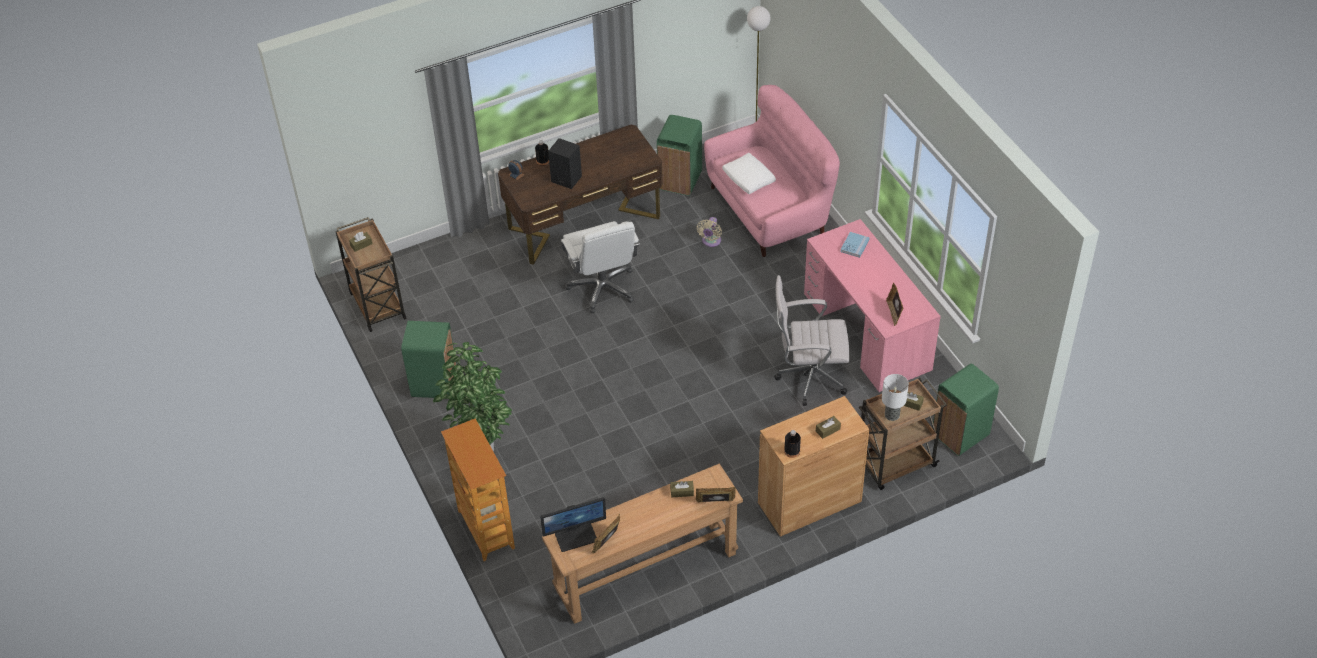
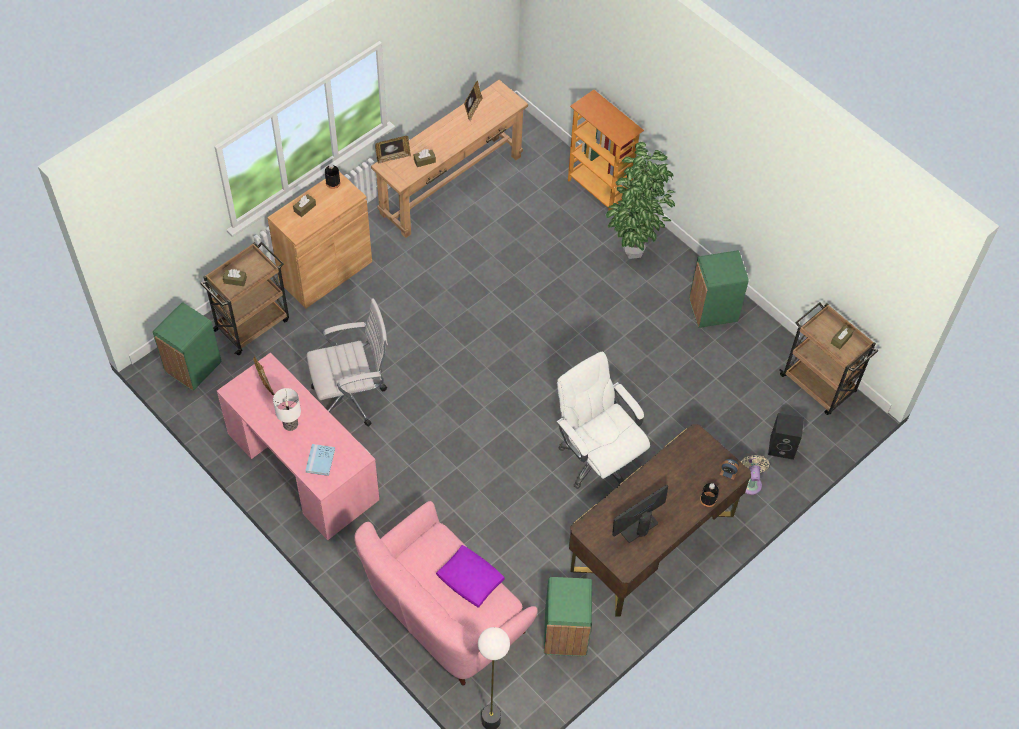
camera: 160 degrees right, 10 degrees up
monitor [540,497,606,552] -> monitor moved to [612,485,668,543]
black speaker [548,138,582,189] -> black speaker moved to [768,413,804,460]
beige fan [697,217,722,247] -> beige fan moved to [741,455,770,495]
white pillow [722,153,776,194] -> purple pillow [436,545,505,608]
table lamp [882,374,909,421] -> table lamp moved to [273,388,301,431]

